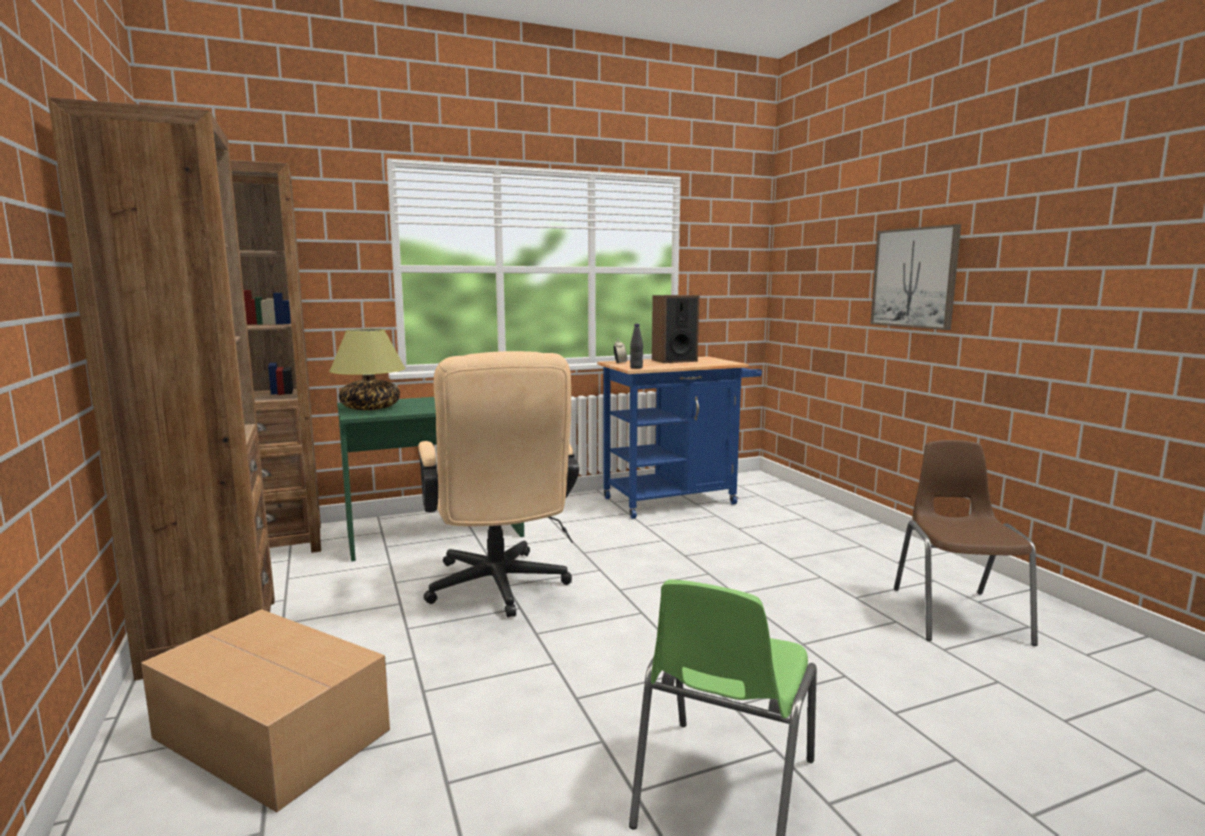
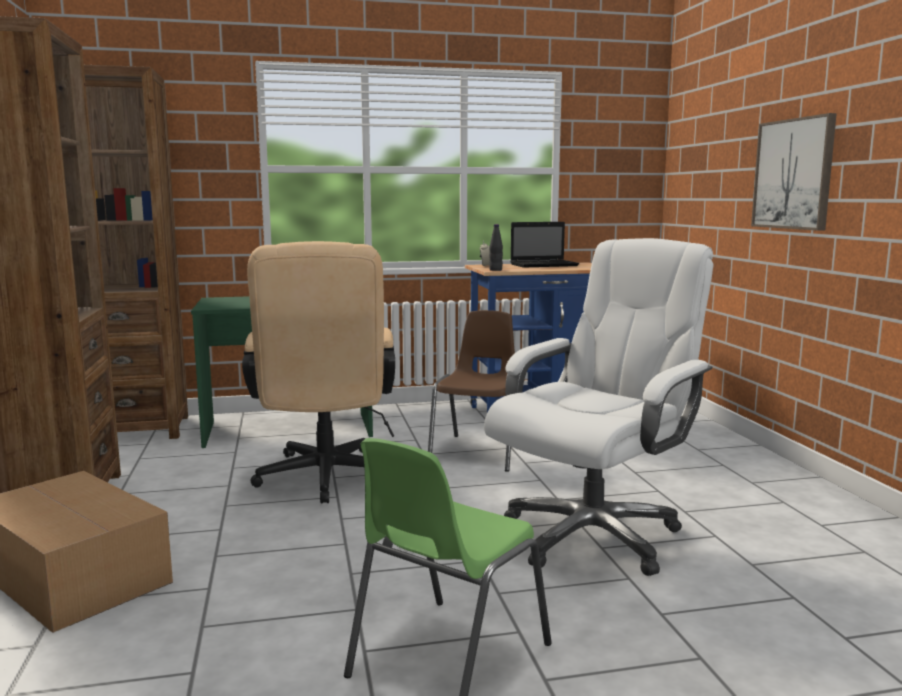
camera: 10 degrees right, 0 degrees up
table lamp [329,329,406,410] -> none
speaker [652,295,699,363] -> laptop [510,222,579,268]
brown chair [894,440,1038,646] -> brown chair moved to [428,310,515,472]
none -> white office chair [484,238,714,576]

